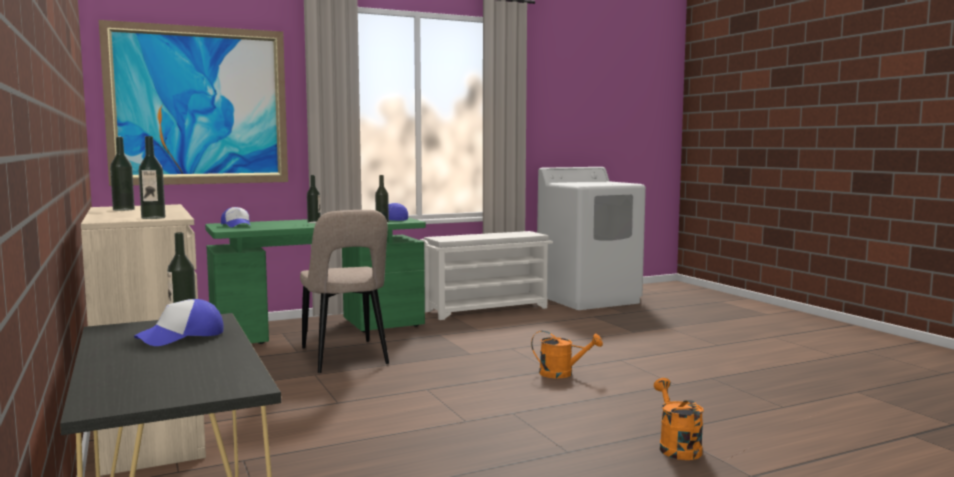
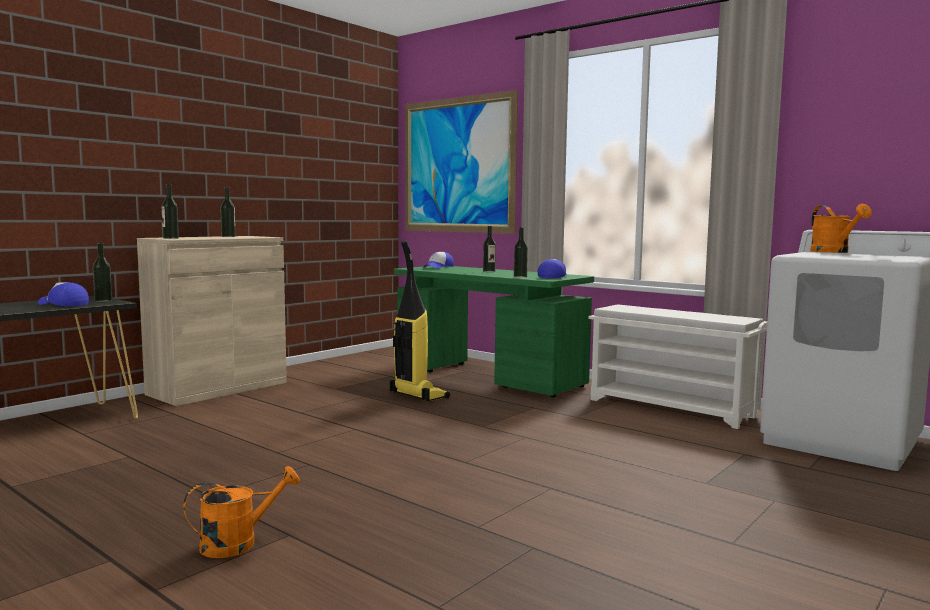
camera: 65 degrees right, 0 degrees up
beige chair [300,210,389,373] -> vacuum cleaner [390,241,450,401]
orange watering can [531,331,603,378] -> orange watering can moved to [810,204,872,253]

